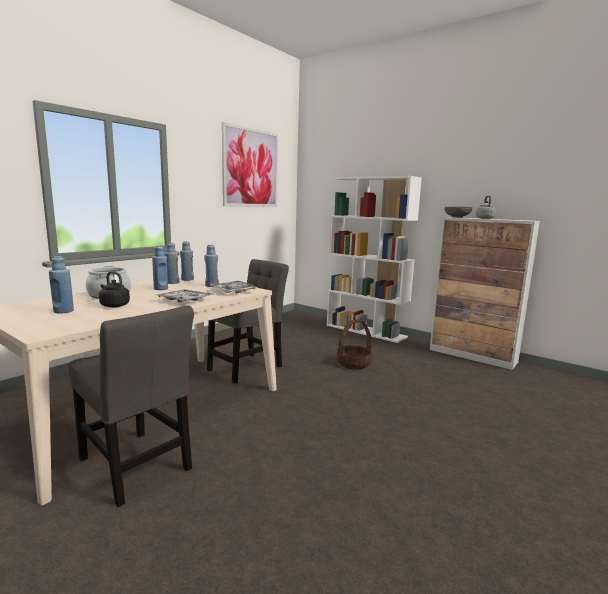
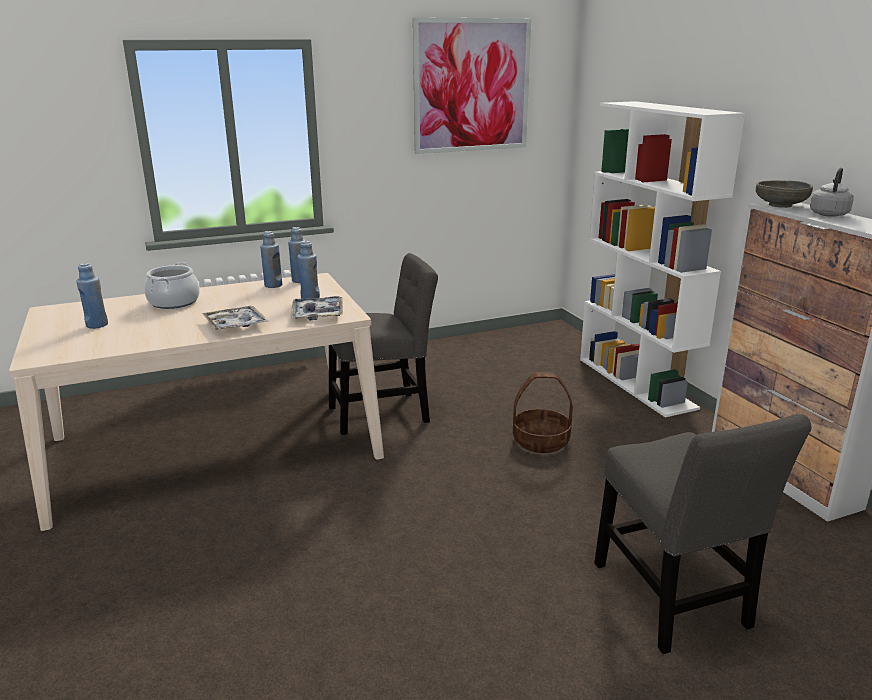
camera: 30 degrees right, 10 degrees up
grey chair [68,306,194,507] -> grey chair moved to [594,414,812,654]
black kettle [99,271,130,307] -> none
blue bottle [152,246,168,290] -> none

